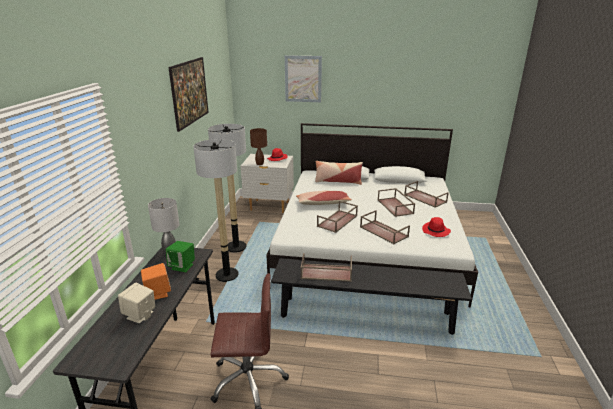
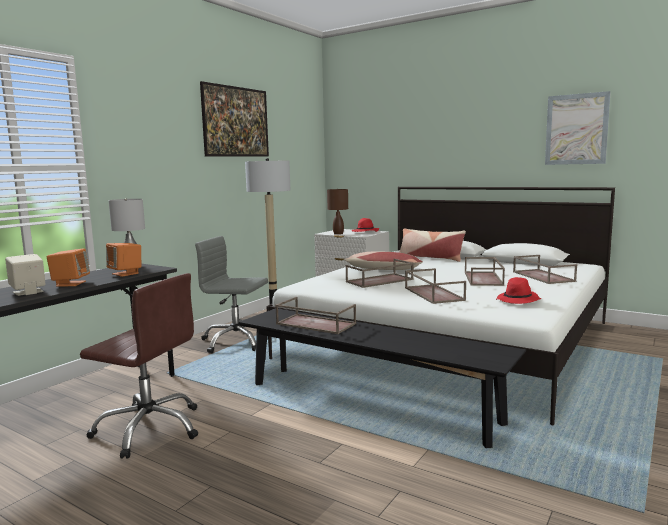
camera: 25 degrees right, 15 degrees down
green speaker [166,241,195,272] -> orange speaker [106,243,141,277]
floor lamp [193,139,239,282] -> grey office chair [195,236,268,353]
picture [285,55,322,102] -> picture moved to [545,91,611,165]

